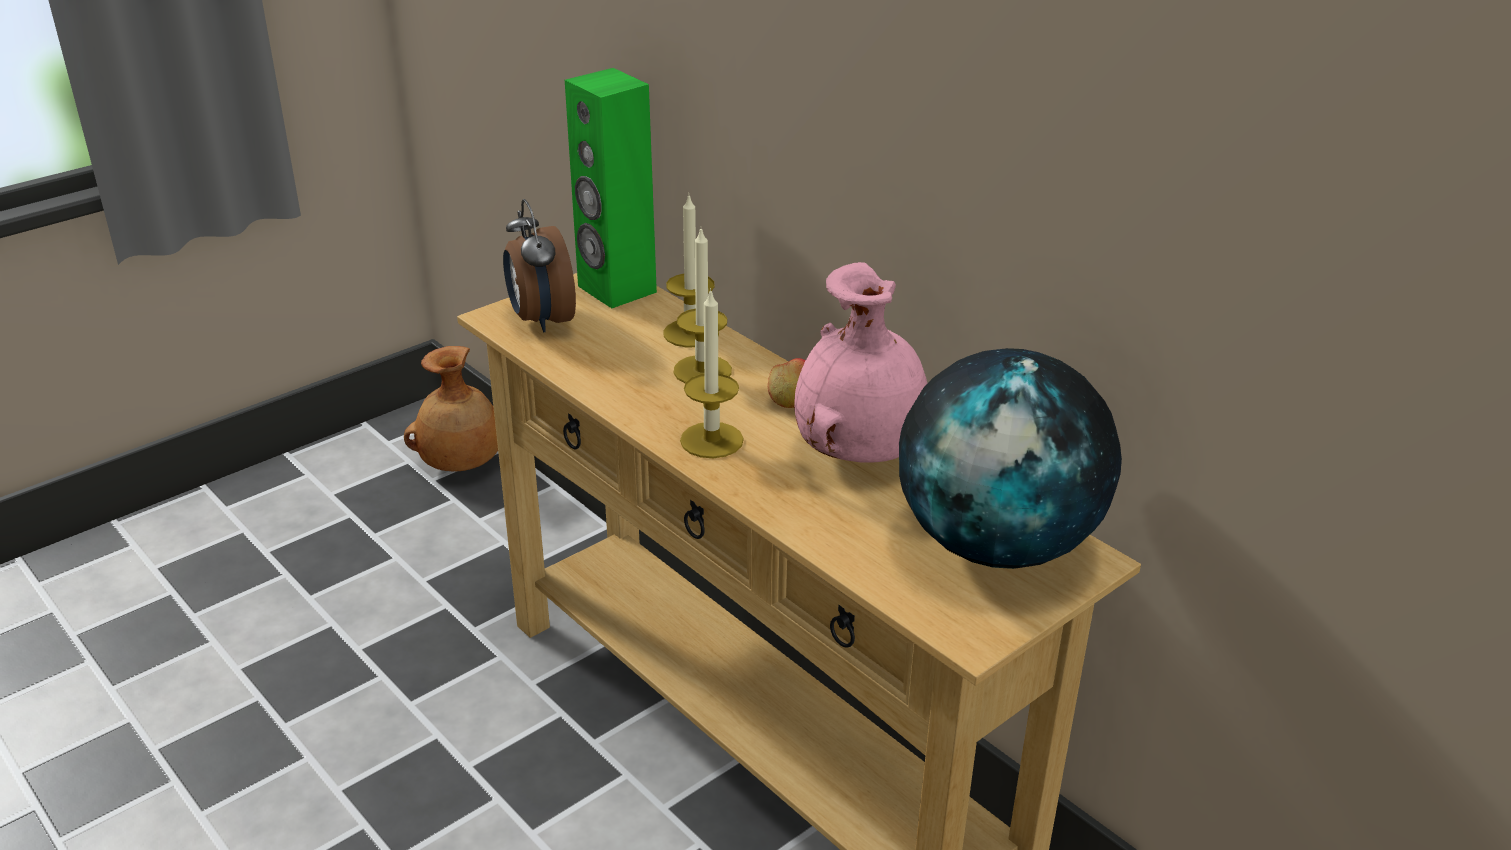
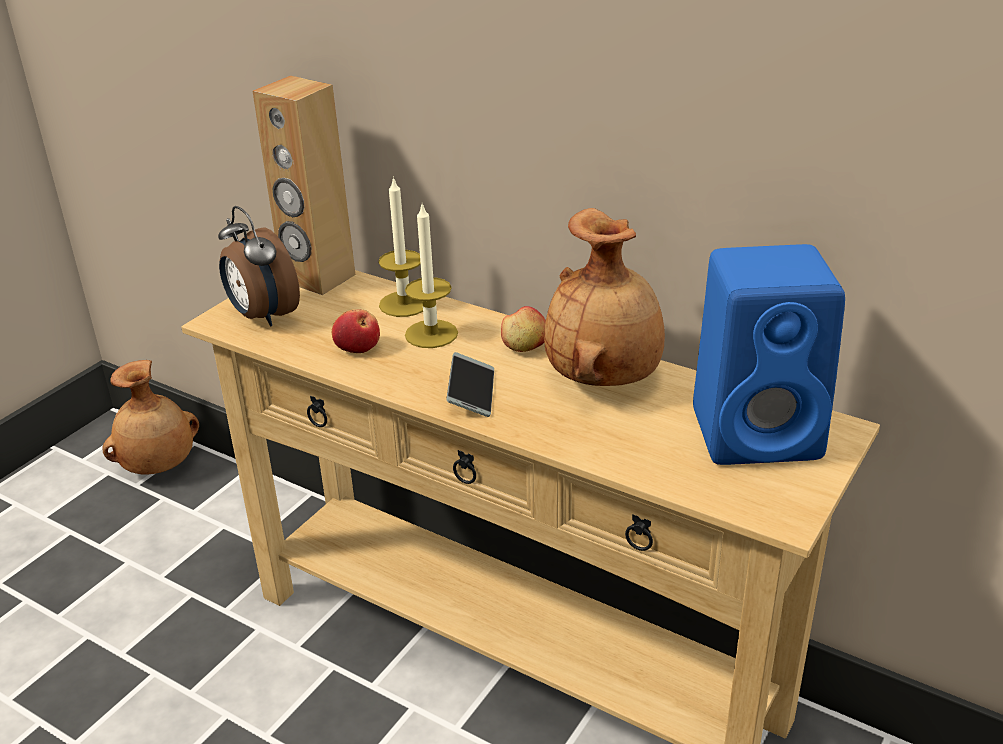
camera: 15 degrees left, 0 degrees up
green speaker [565,68,657,308] -> brown speaker [252,76,356,295]
candle [680,288,744,458] -> phone [447,352,494,417]
pink vase [794,262,927,463] -> brown vase [544,208,665,386]
globe [899,348,1122,569] -> blue speaker [693,244,845,465]
none -> apple [332,309,380,353]

